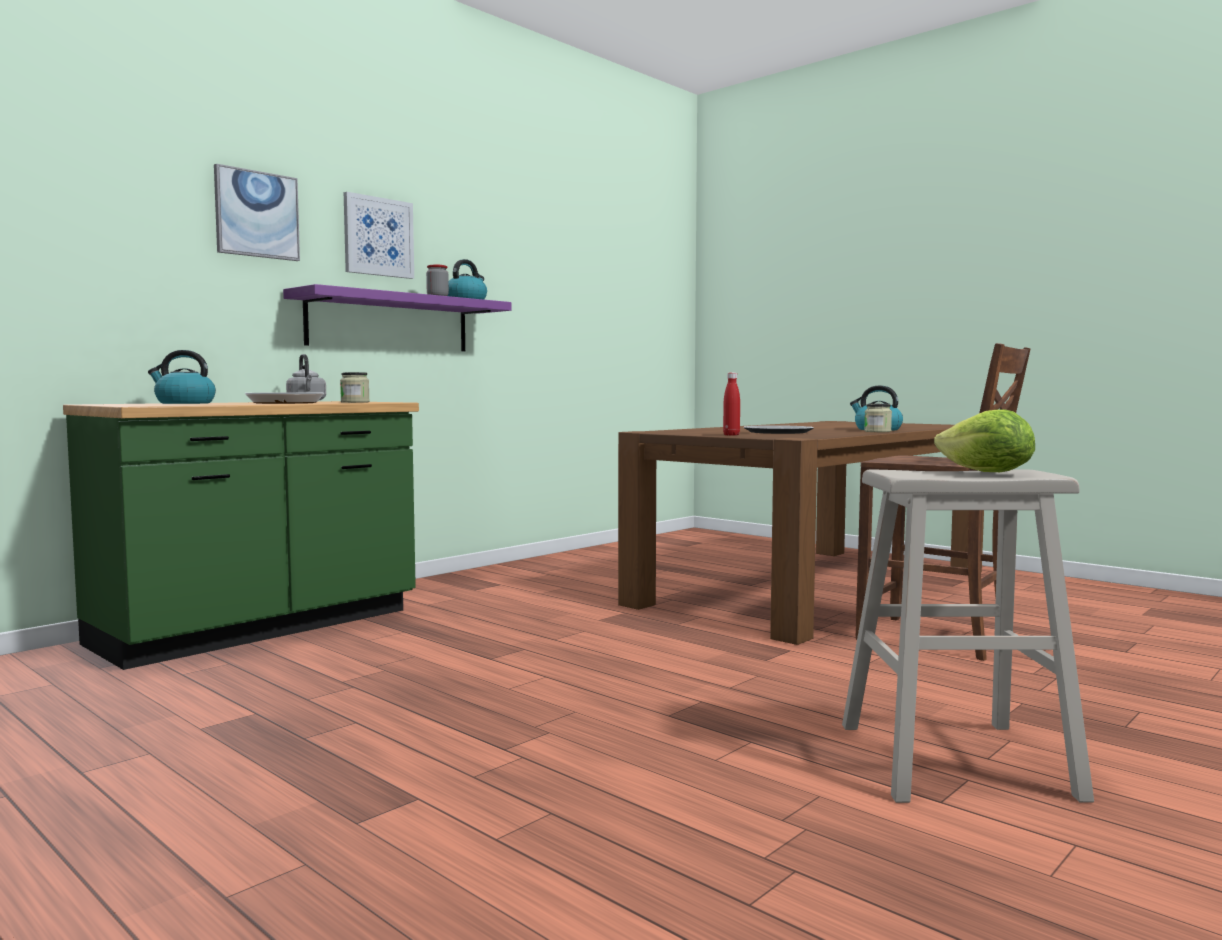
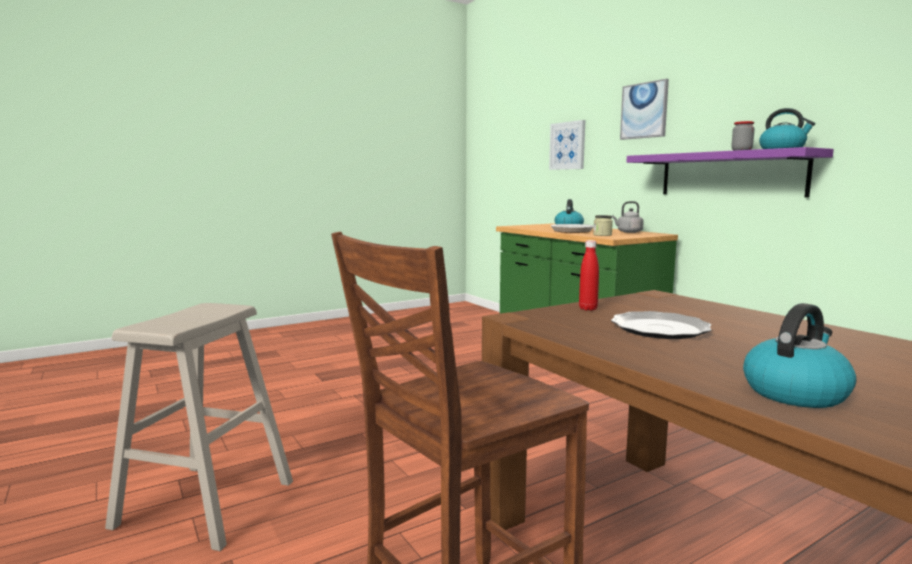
camera: 105 degrees right, 5 degrees up
picture [344,192,414,279] -> picture moved to [549,120,585,170]
jar [864,404,892,432] -> none
lettuce [934,409,1035,472] -> none

